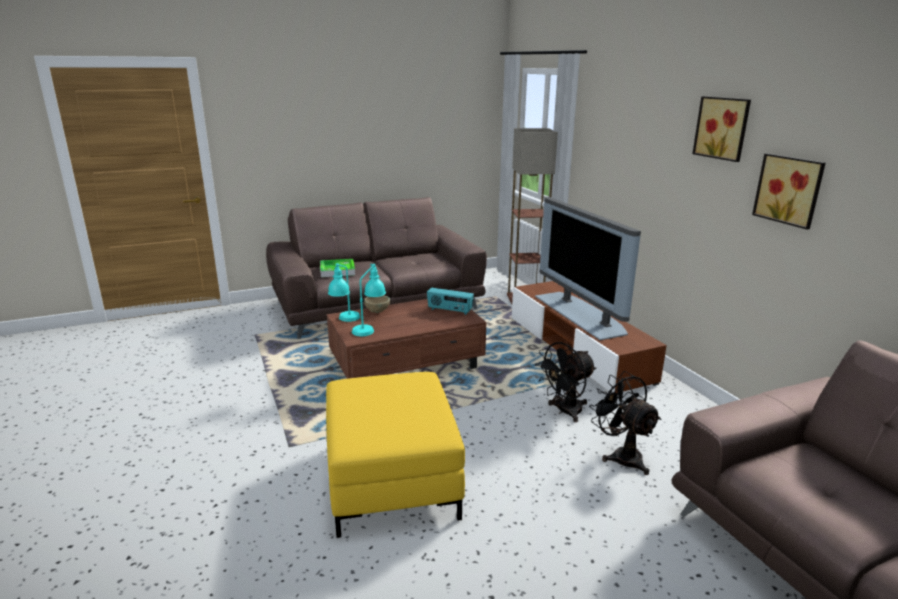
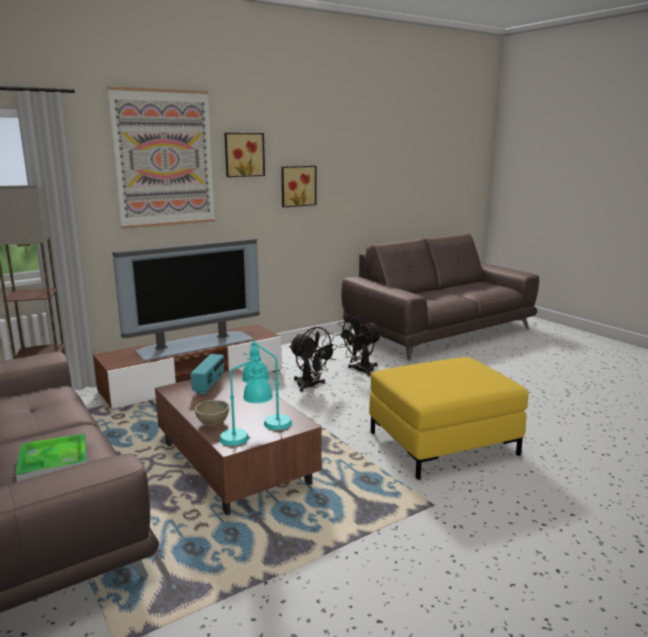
camera: 100 degrees left, 5 degrees down
none -> picture [108,86,215,229]

